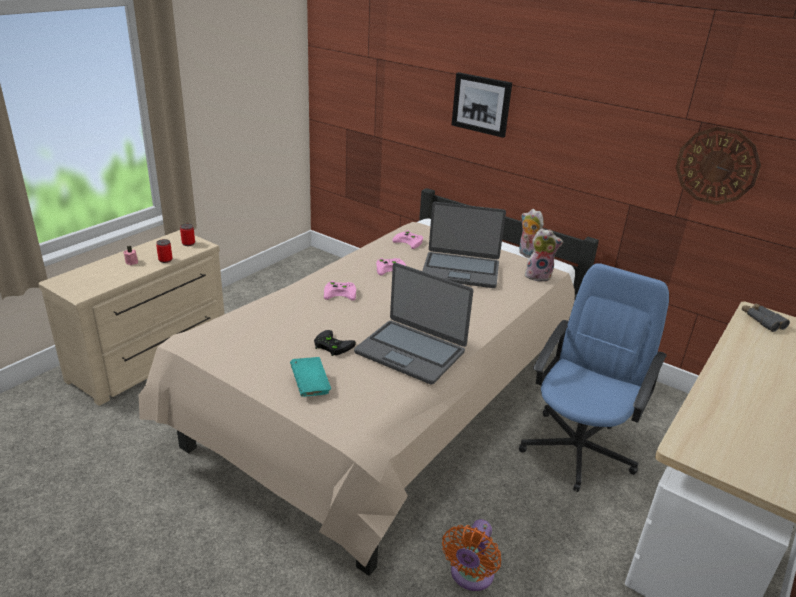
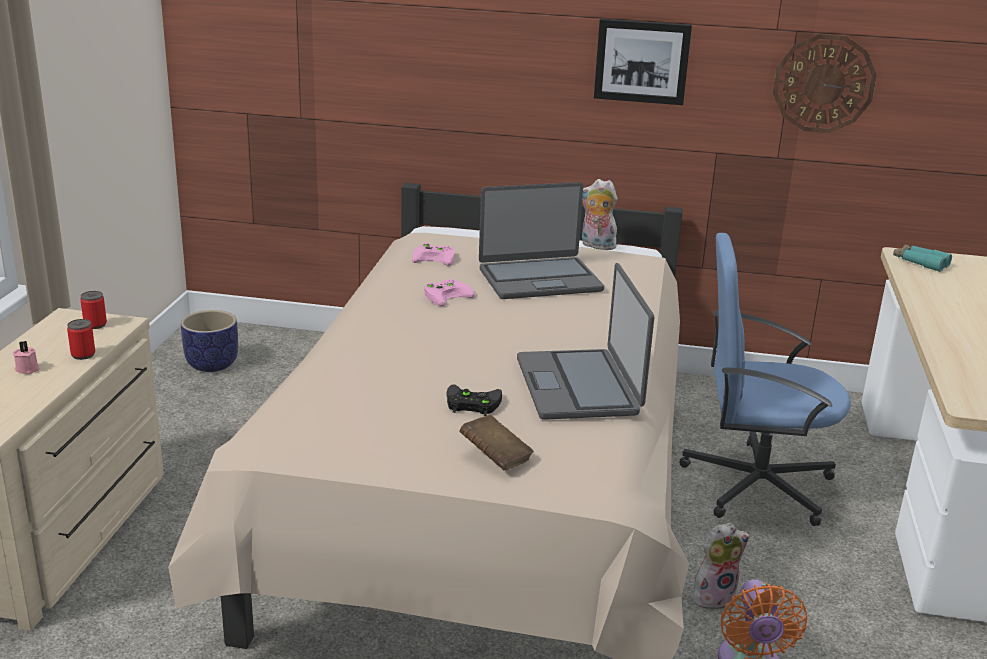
camera: 25 degrees left, 5 degrees down
turquoise book [290,357,331,397] -> brown book [459,415,534,470]
pink game controller [324,281,356,301] -> none
laptop [354,263,473,385] -> laptop turned 75 degrees clockwise [517,263,654,420]
picture [452,72,512,138] -> picture moved to [594,19,692,105]
blue office chair [519,263,669,492] -> blue office chair turned 90 degrees counterclockwise [679,233,851,526]
plush toy [525,228,563,282] -> plush toy moved to [693,523,750,609]
grey binoculars [742,303,790,332] -> turquoise binoculars [893,244,952,272]
none -> planter [181,310,238,372]

